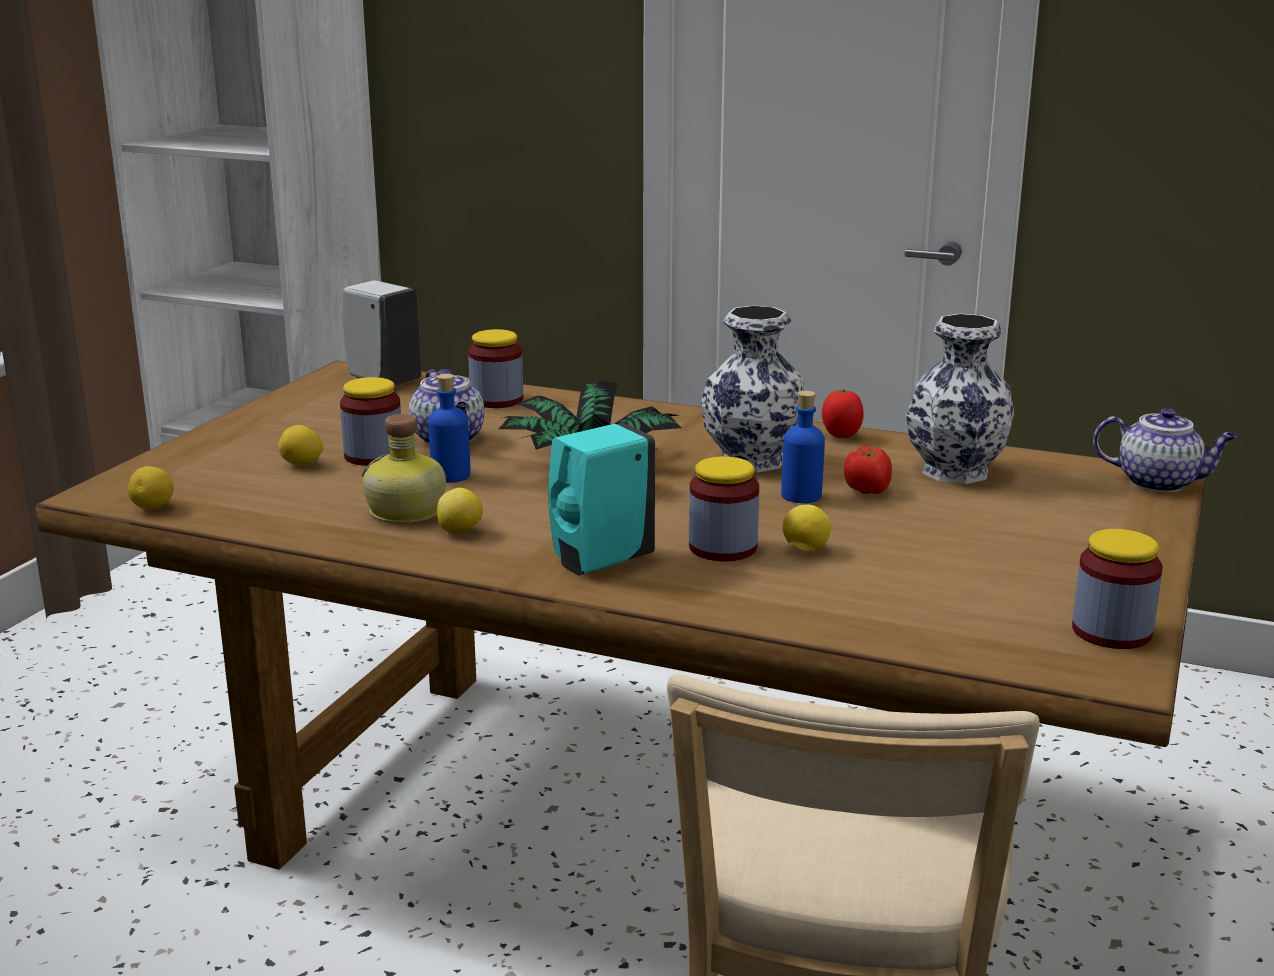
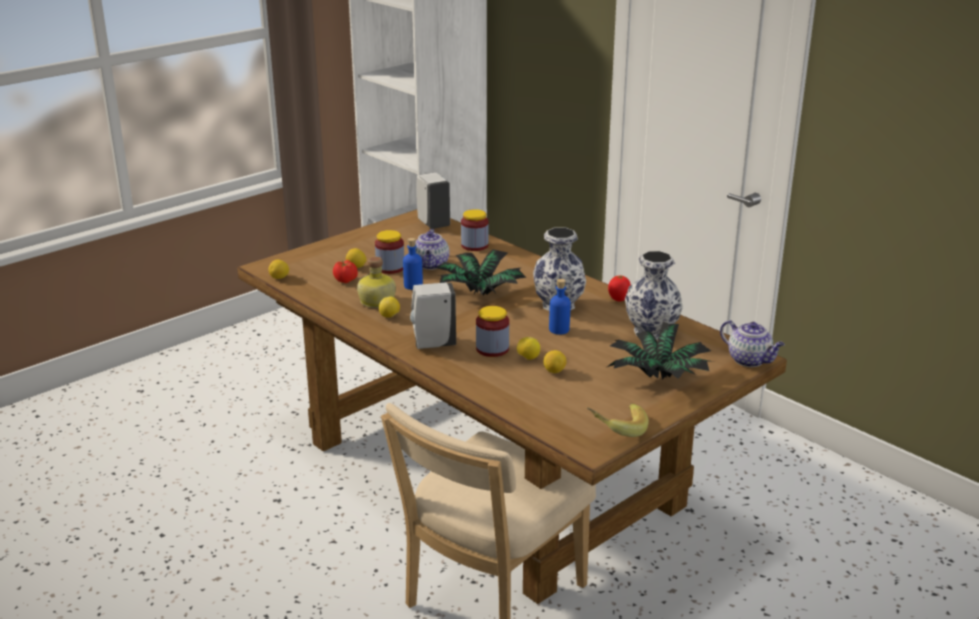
camera: 25 degrees right, 5 degrees up
turquoise soap dispenser [548,423,655,576] -> white soap dispenser [410,282,456,349]
tomato [844,446,892,494] -> tomato moved to [333,260,358,283]
jar [1072,529,1163,649] -> banana [587,404,649,437]
none -> lemon [543,350,566,373]
none -> potted plant [607,322,714,379]

